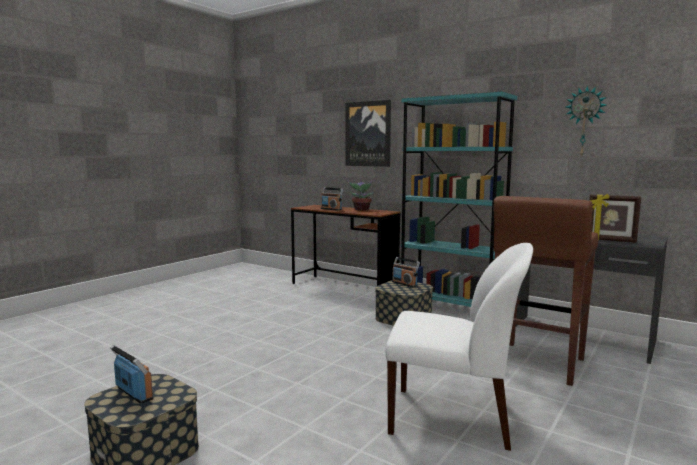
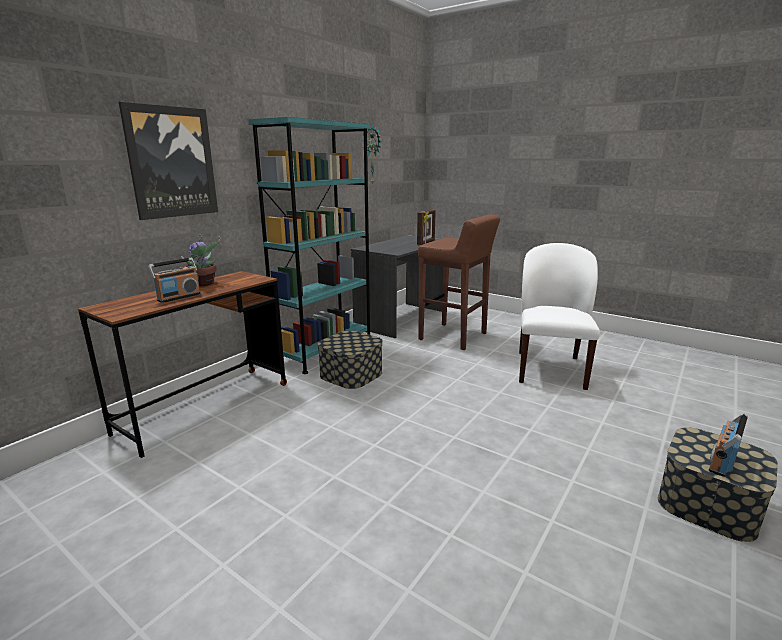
camera: 90 degrees left, 10 degrees up
radio [392,257,420,287] -> none

